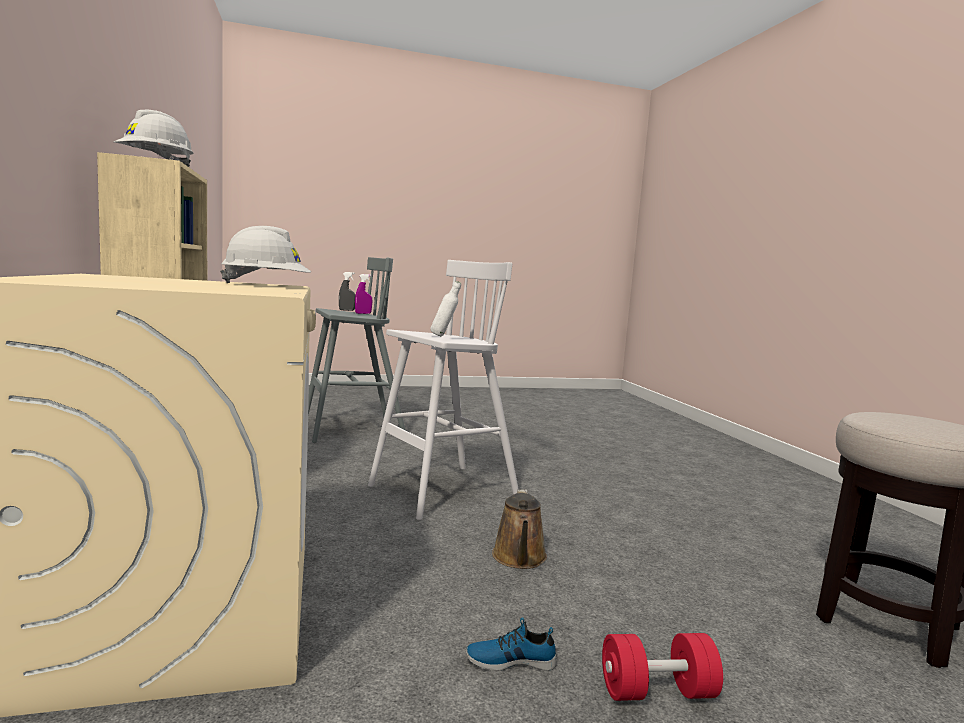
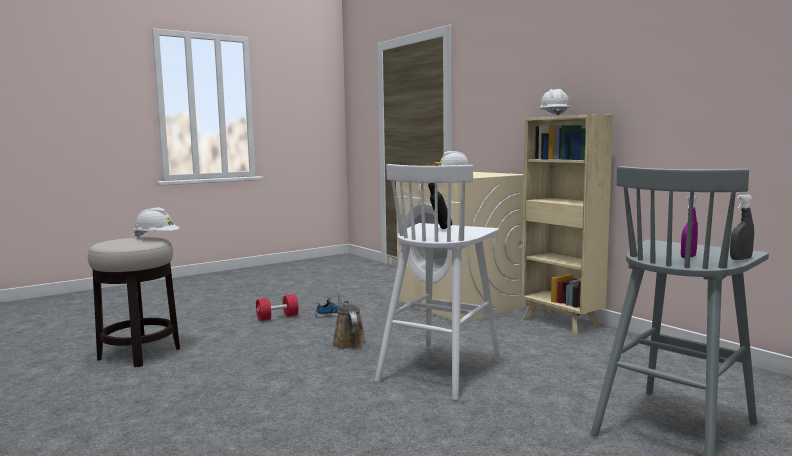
camera: 160 degrees right, 0 degrees up
white bottle [430,281,461,336] -> black bottle [428,183,452,229]
none -> white hard hat [134,207,180,238]

